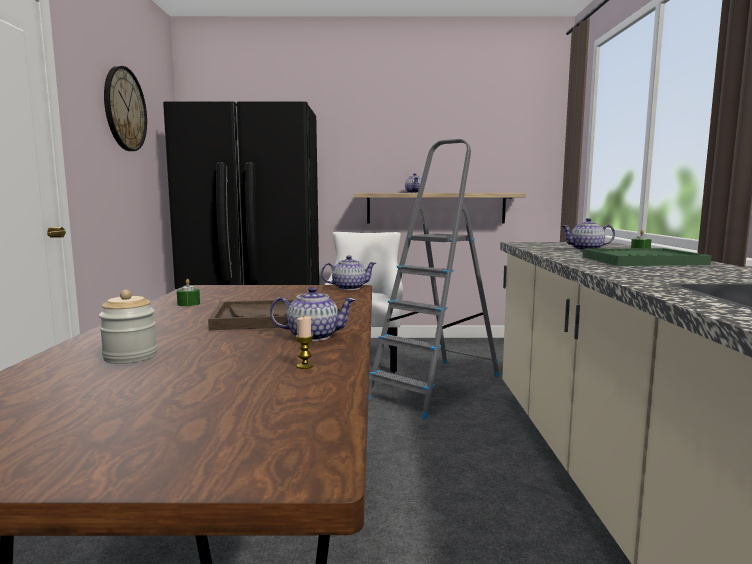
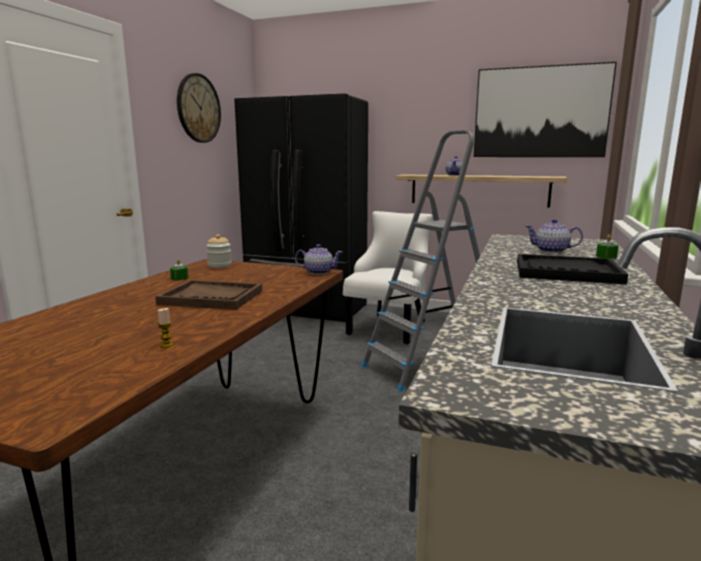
camera: 20 degrees right, 5 degrees up
jar [99,290,157,364] -> jar moved to [206,234,232,268]
teapot [270,287,356,341] -> none
green tray [583,248,712,266] -> black tray [517,254,628,284]
none -> picture [474,62,617,157]

